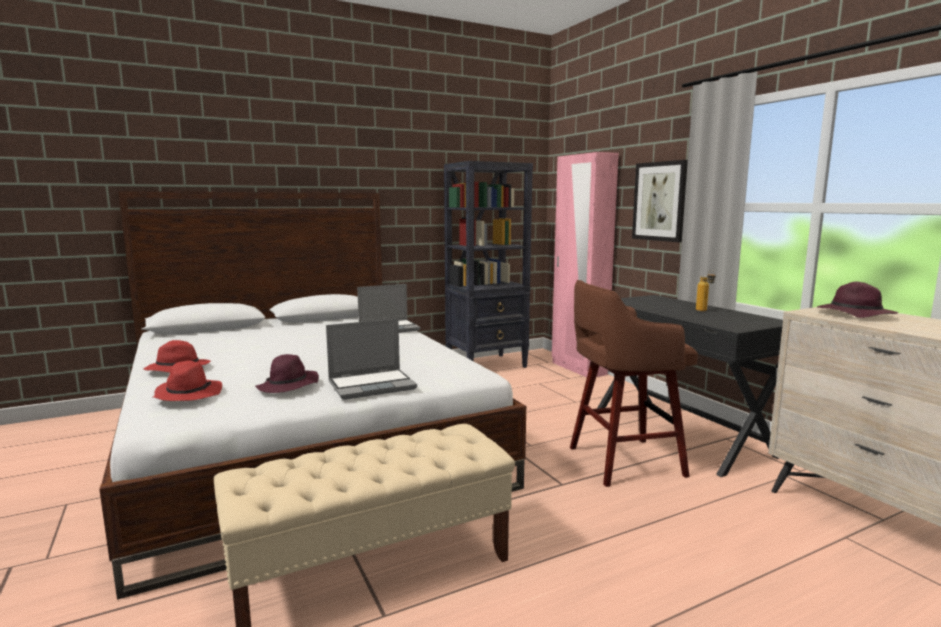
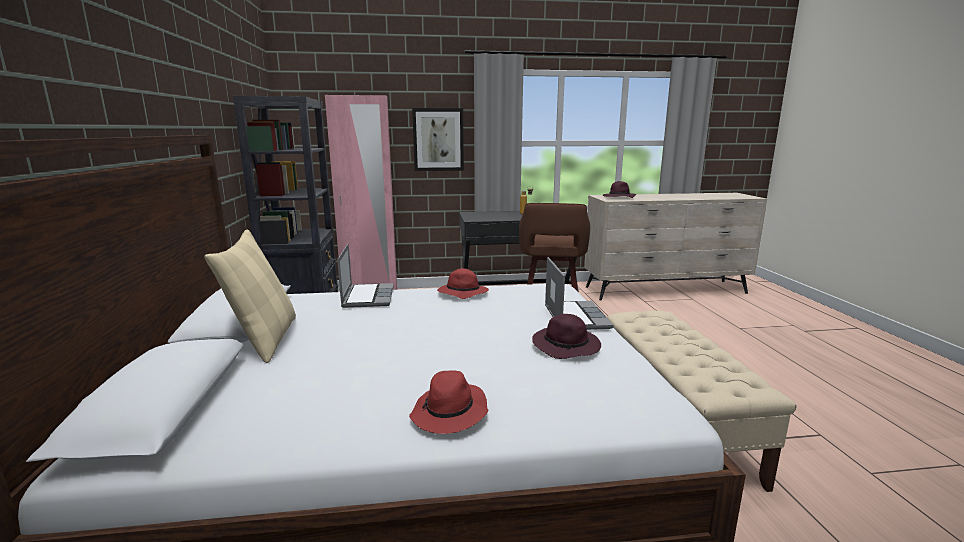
camera: 70 degrees left, 5 degrees up
red hat [153,361,222,401] -> red hat moved to [437,268,489,299]
none -> beige pillow [204,230,296,363]

